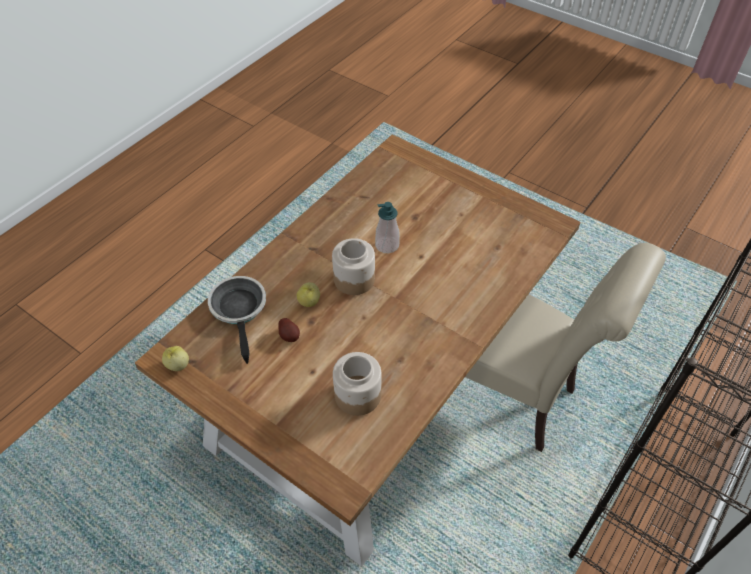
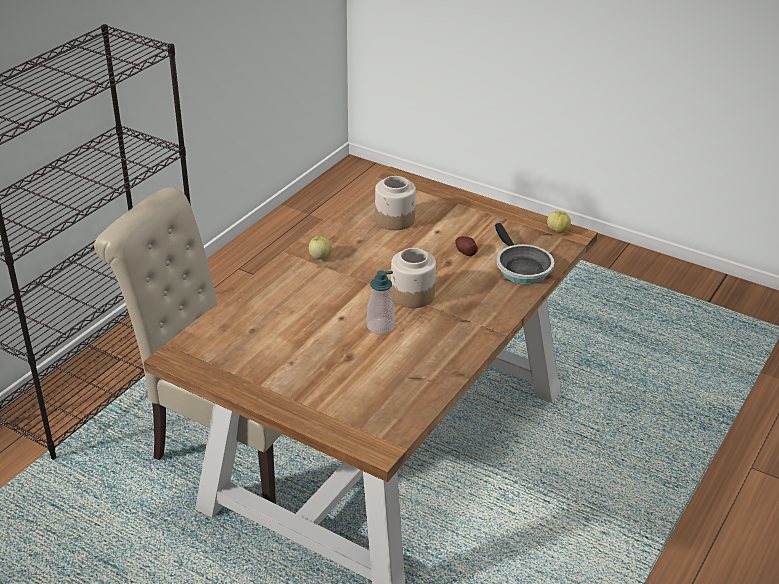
camera: 175 degrees right, 15 degrees down
apple [297,282,320,307] -> apple moved to [309,236,332,260]

